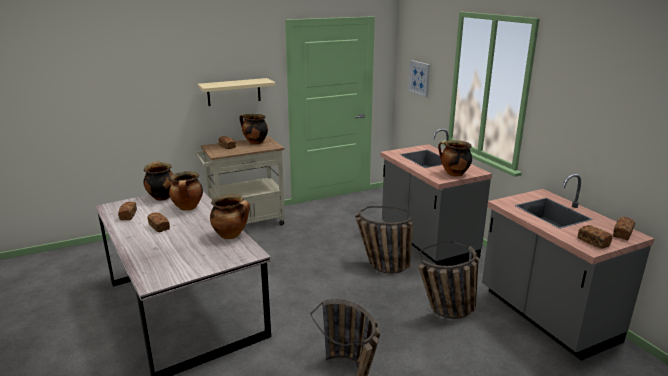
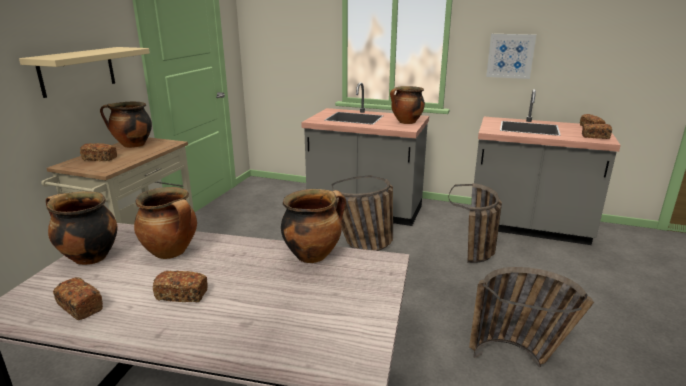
camera: 45 degrees left, 0 degrees up
picture [408,60,430,97] -> picture moved to [486,34,536,79]

